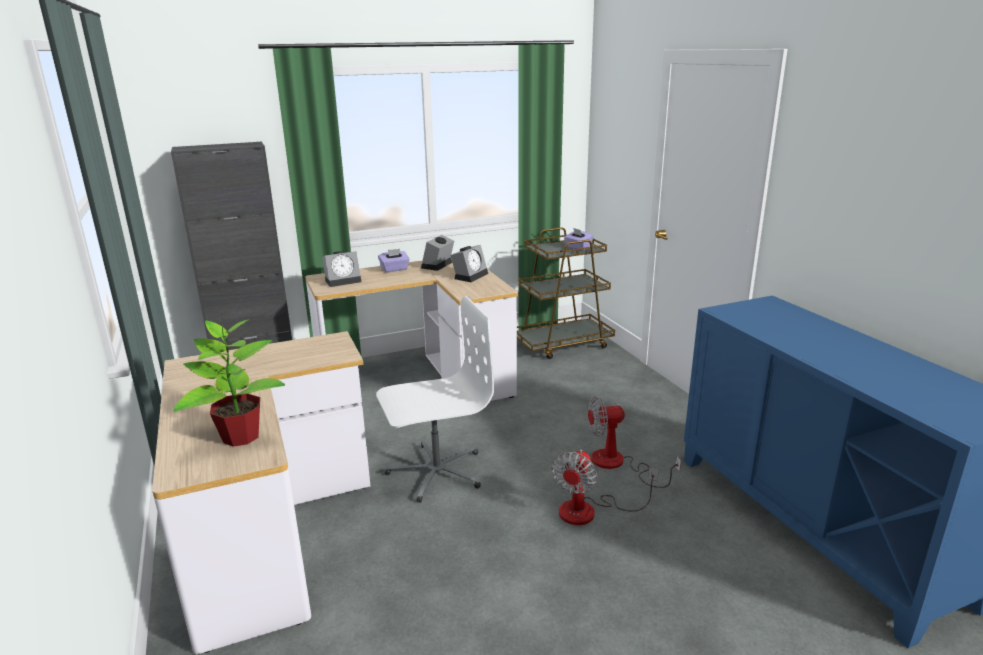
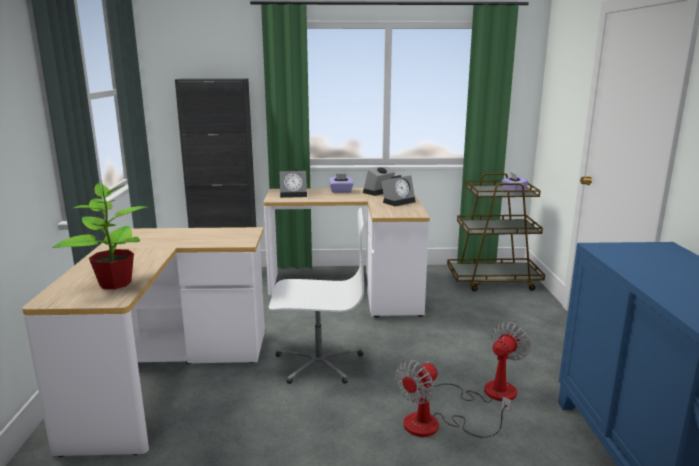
camera: 20 degrees right, 5 degrees down
fan [587,396,681,488] -> fan turned 120 degrees clockwise [424,322,530,403]

